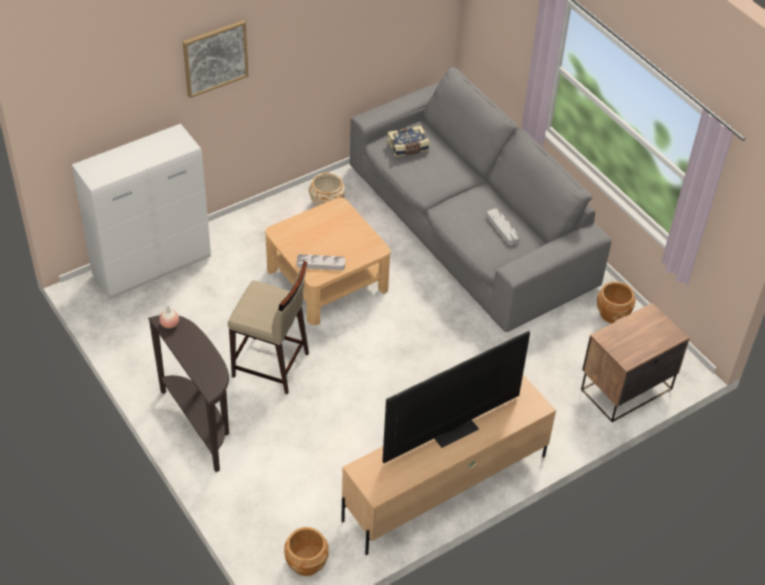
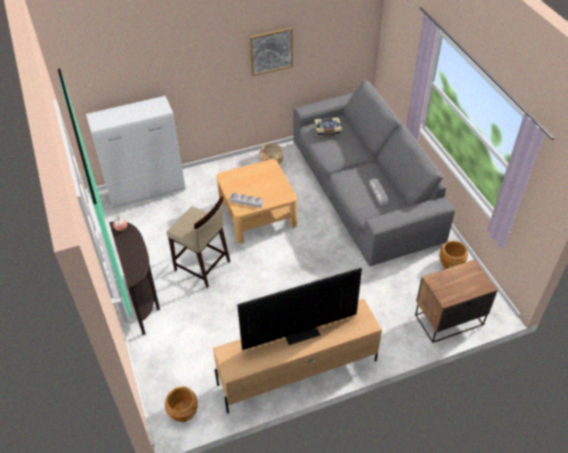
camera: 15 degrees right, 0 degrees up
picture [183,20,249,98] -> picture moved to [250,27,293,76]

